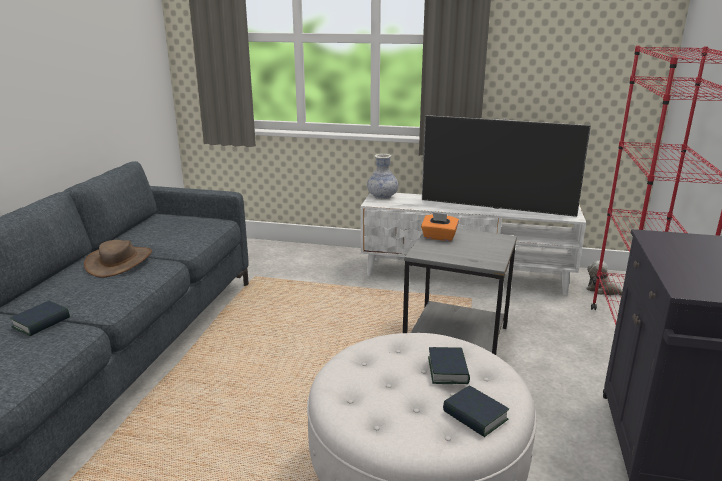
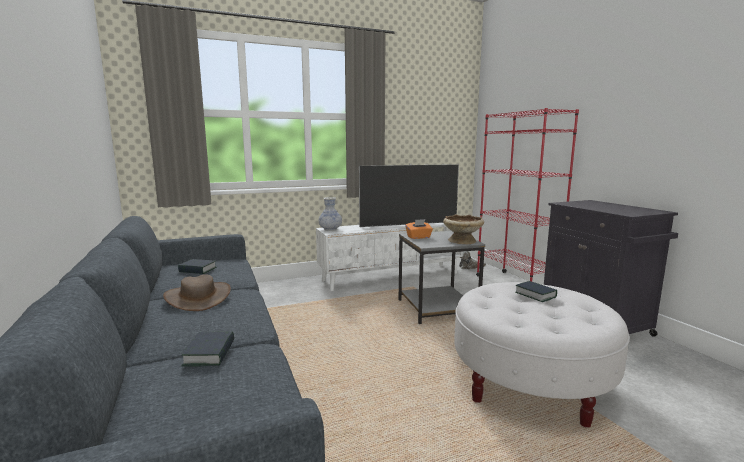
camera: 35 degrees left, 10 degrees down
book [443,386,509,437] -> book moved to [178,259,216,274]
none -> beige bowl [443,214,484,244]

